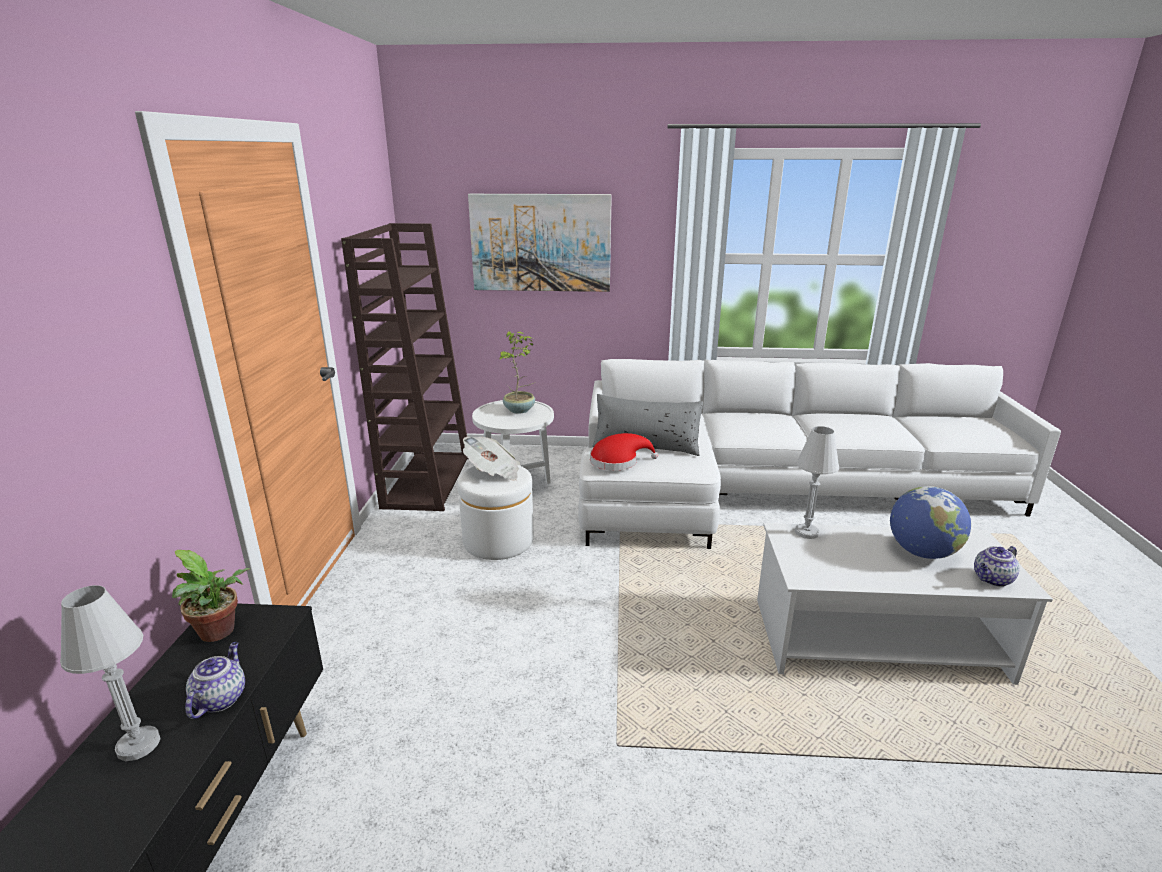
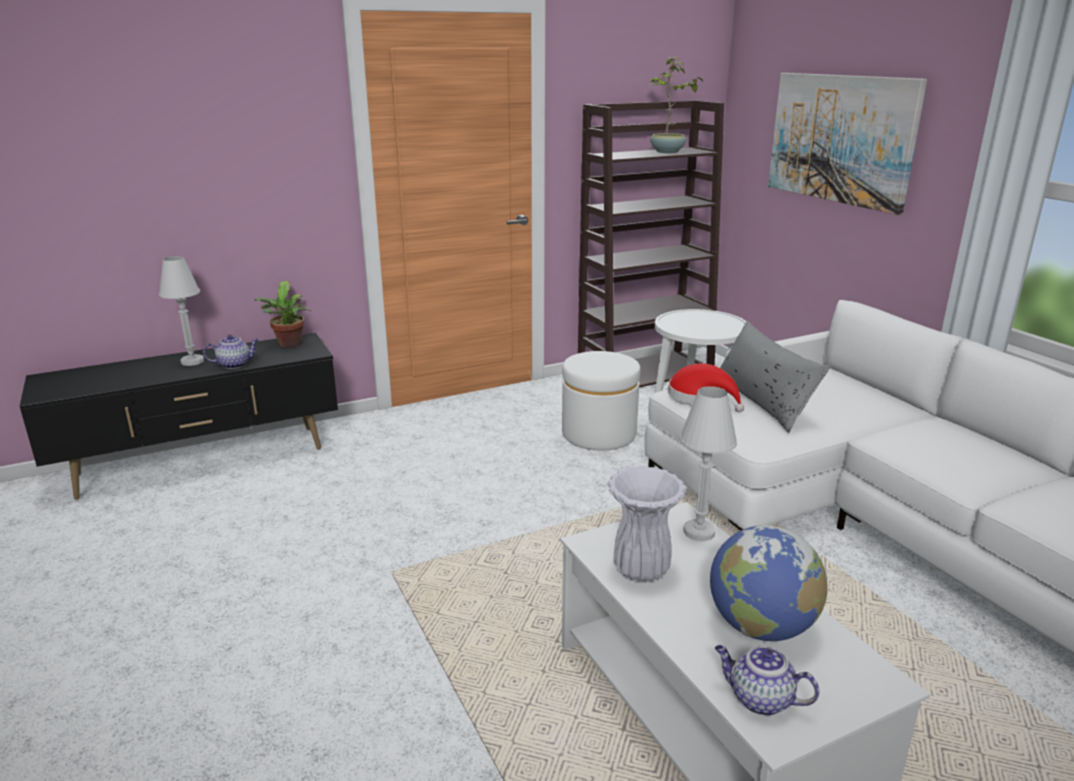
camera: 60 degrees right, 0 degrees up
newspaper [463,437,520,481] -> none
potted plant [497,331,535,414] -> potted plant moved to [648,57,703,153]
none -> white vase [608,466,686,582]

